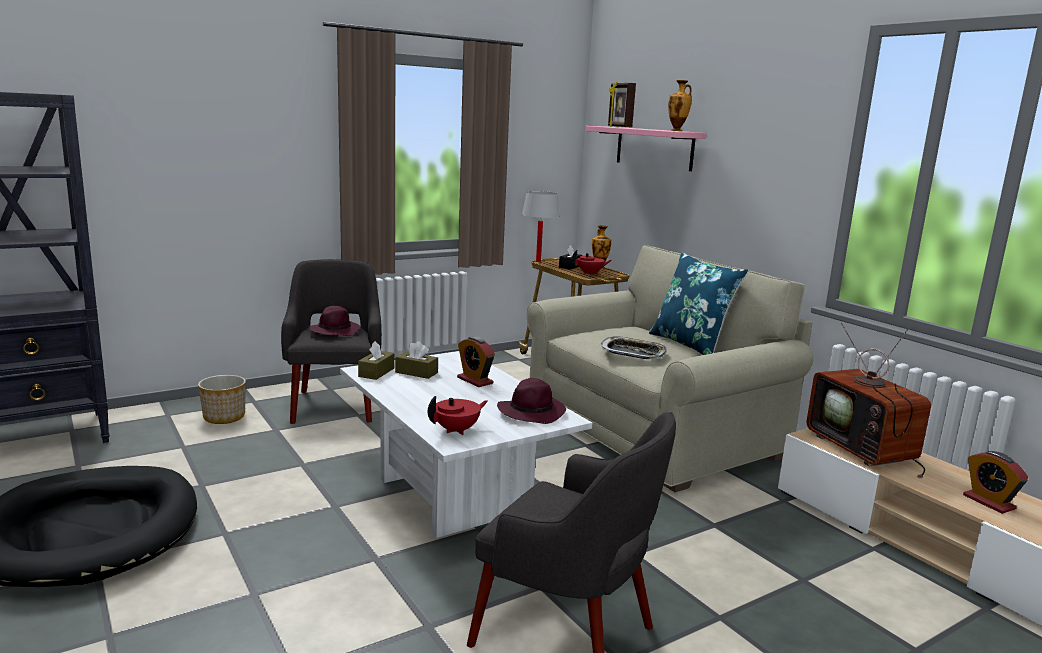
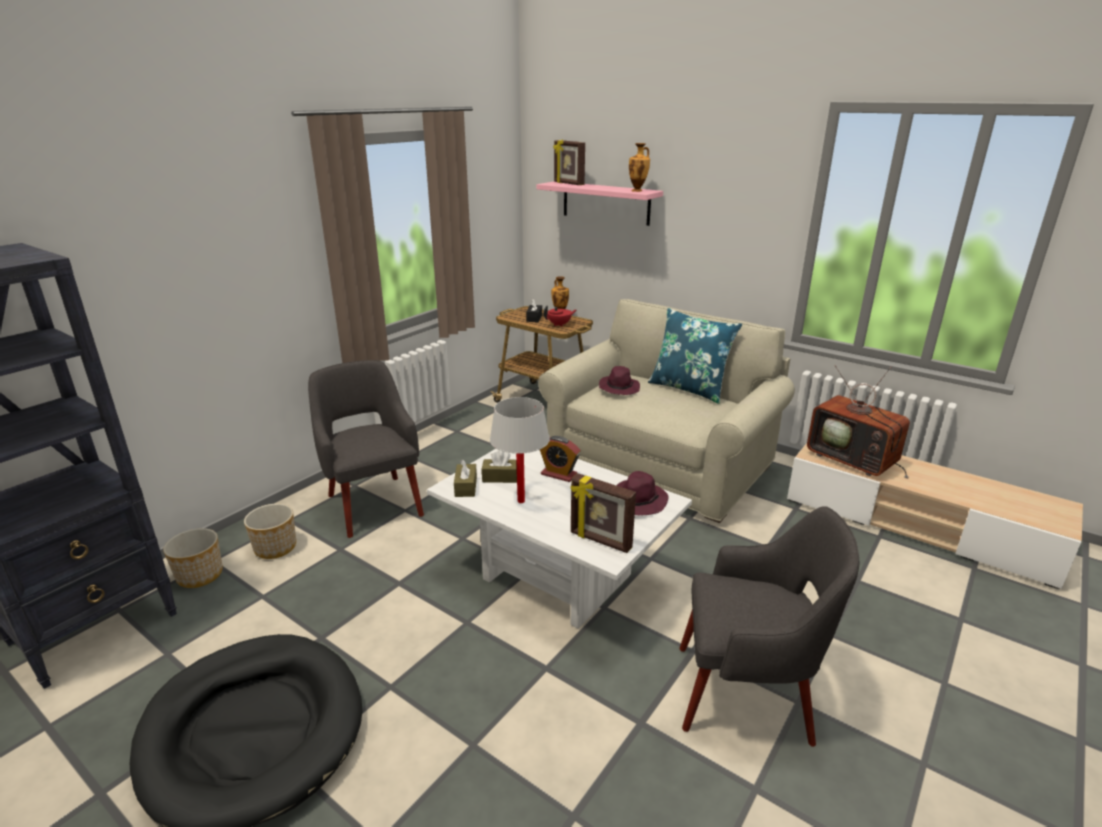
camera: 20 degrees left, 10 degrees up
purple hat [308,306,361,336] -> purple hat moved to [599,366,640,395]
red teapot [428,396,488,435] -> picture frame [570,473,636,553]
white table lamp [522,191,560,262] -> white table lamp moved to [490,397,550,503]
tray [601,336,667,360] -> none
alarm clock [963,451,1028,514] -> none
none -> planter [163,528,223,588]

